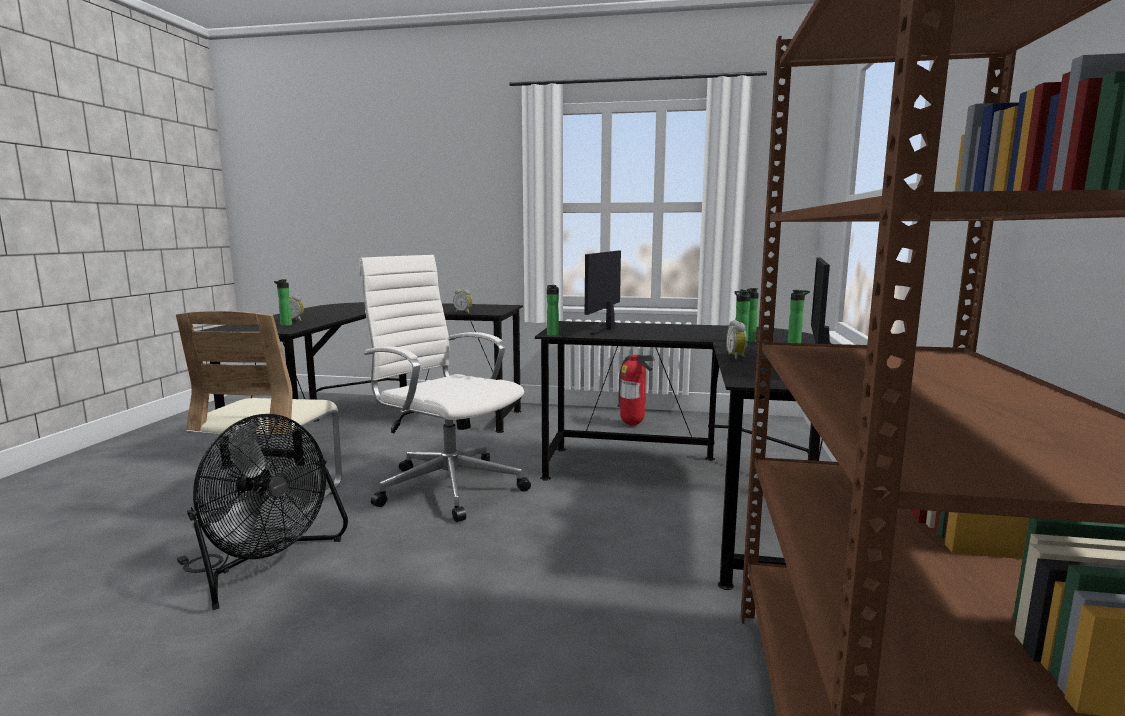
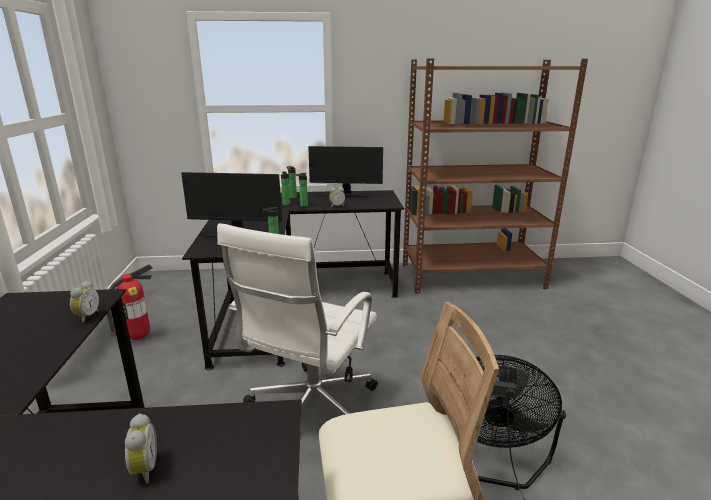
camera: 105 degrees left, 10 degrees up
bottle [274,279,292,326] -> none

